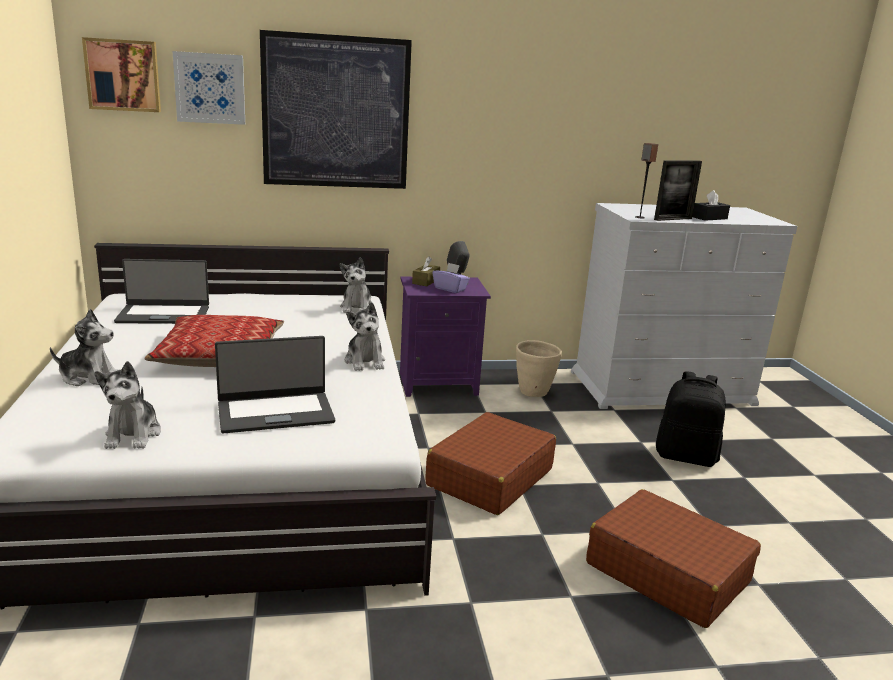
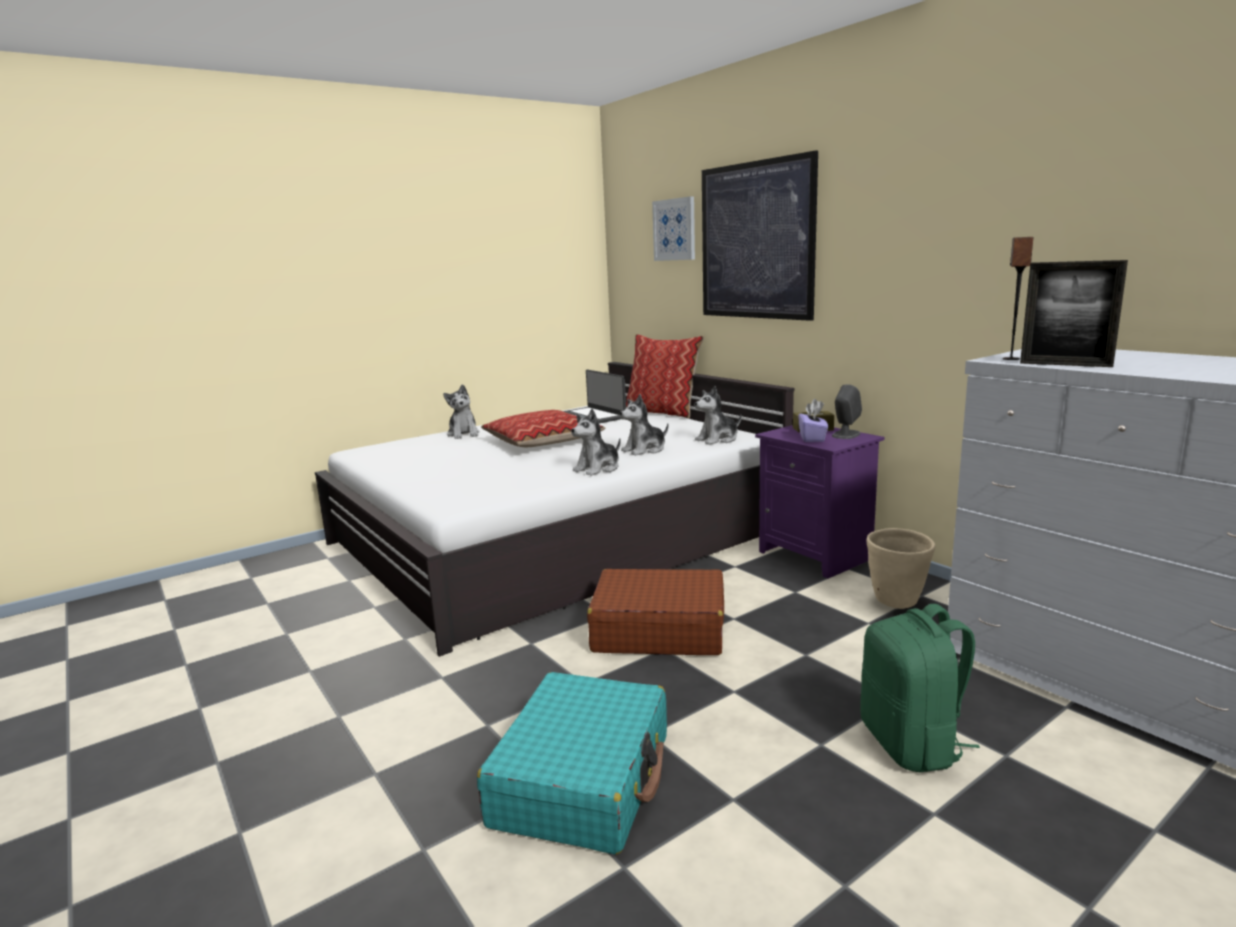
camera: 65 degrees right, 5 degrees down
picture [82,37,161,112] -> none
plush toy [95,361,161,449] -> plush toy moved to [620,394,669,456]
laptop [215,336,335,434] -> none
brown suitcase [586,489,761,628] -> turquoise suitcase [477,672,667,855]
black backpack [656,371,726,467] -> green backpack [860,604,980,772]
black tissue box [692,190,730,221] -> none
none -> pillow [626,334,704,418]

